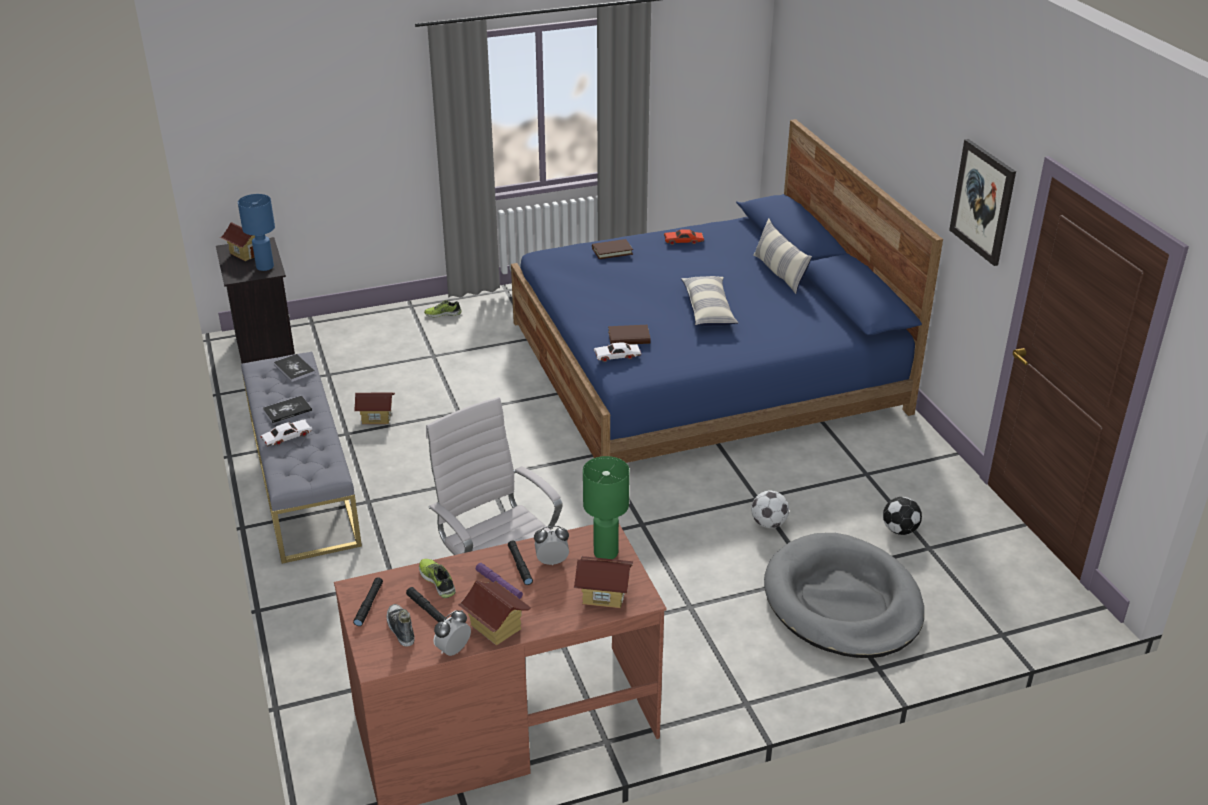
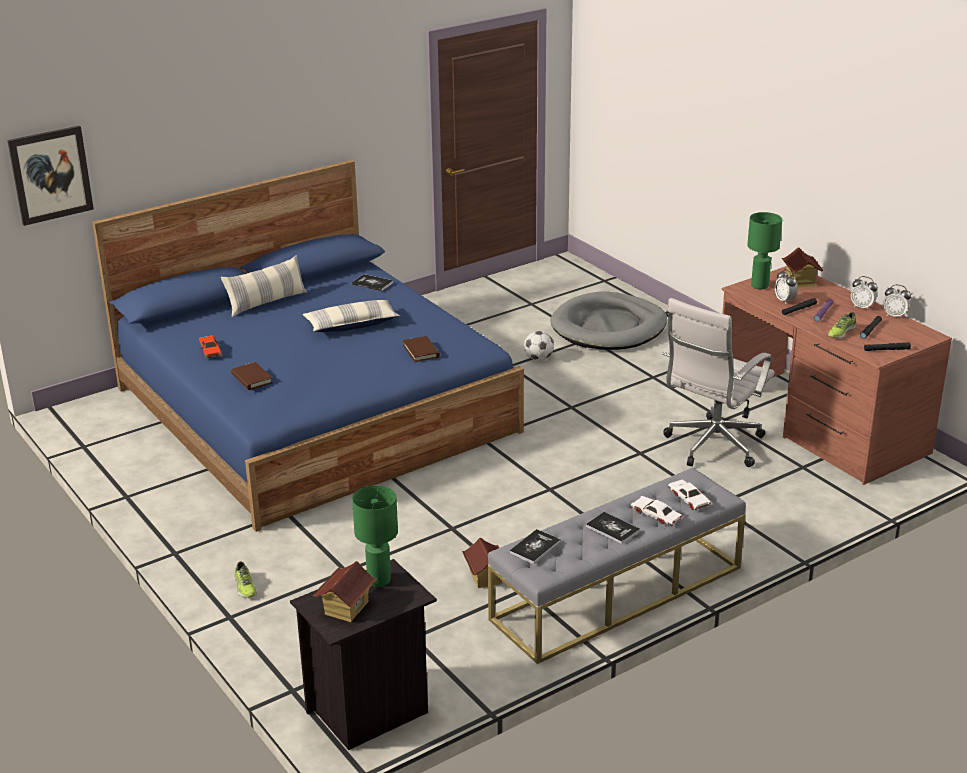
camera: 105 degrees left, 5 degrees down
blue table lamp [238,194,275,271] -> green table lamp [352,485,398,587]
shoe [387,604,415,647] -> none
toy house [458,580,531,645] -> alarm clock [851,276,878,310]
white toy car [594,342,641,362] -> white toy car moved to [668,480,711,510]
football [883,497,922,535] -> none
picture [949,139,1016,266] -> picture moved to [7,126,94,226]
none -> book [352,274,393,291]

